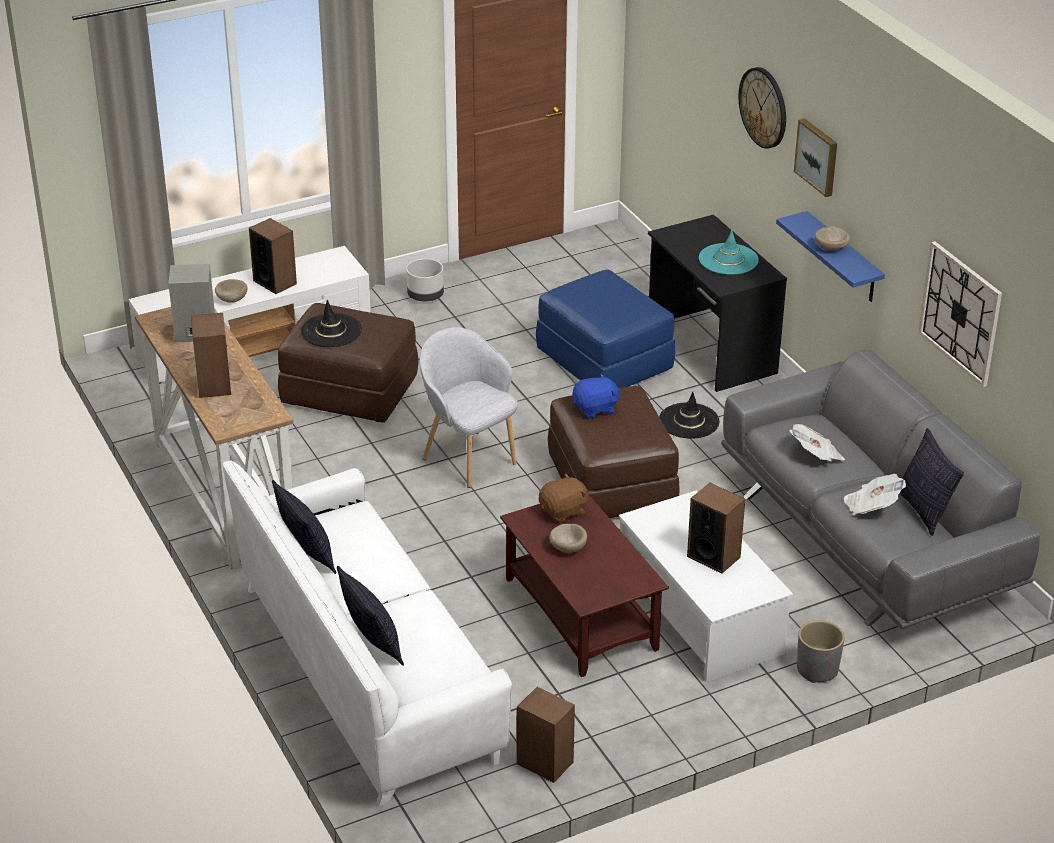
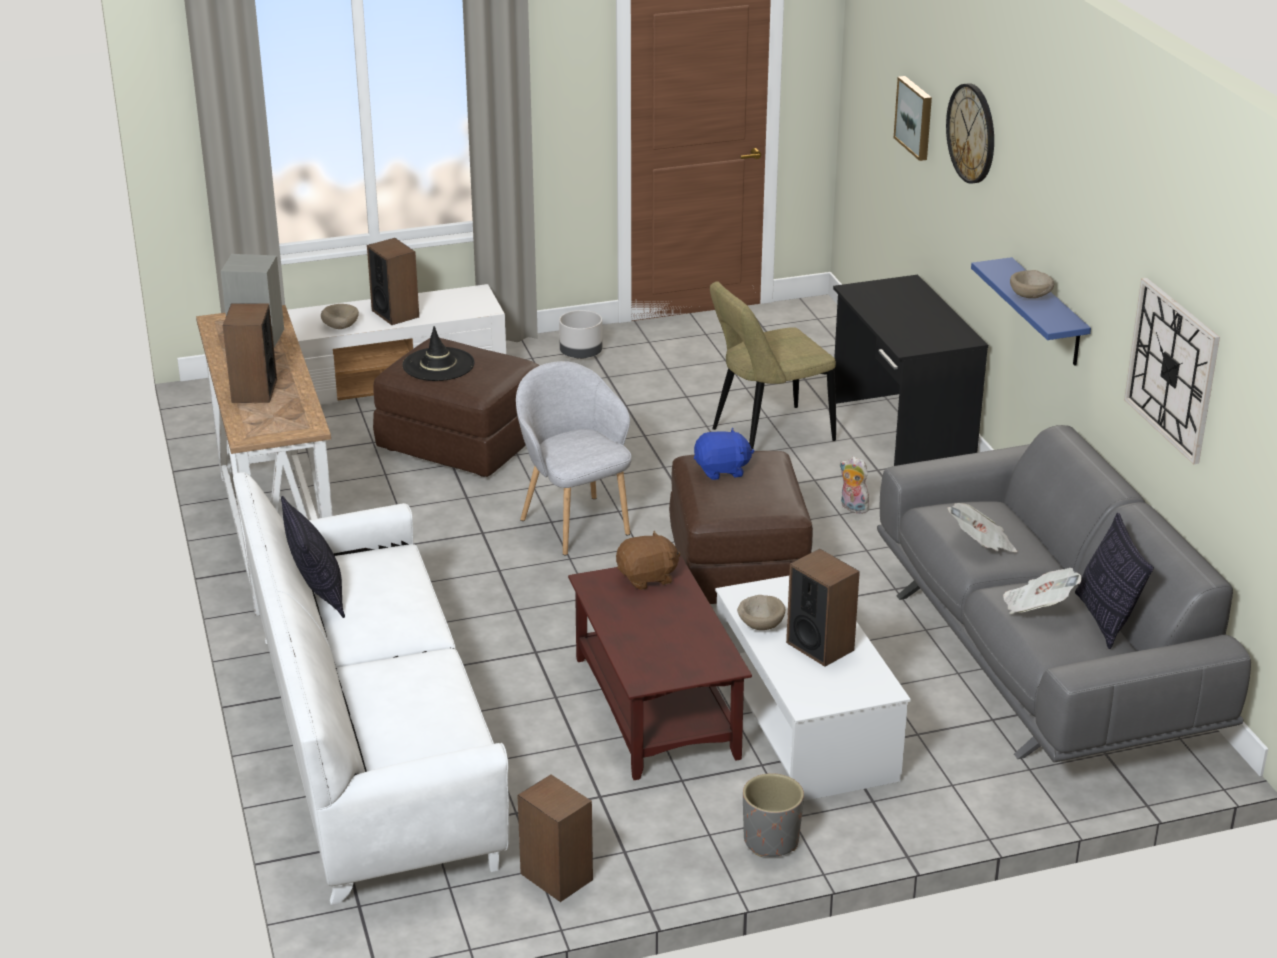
camera: 10 degrees right, 5 degrees down
pillow [337,566,404,666] -> none
blue ottoman [536,269,675,388] -> beige chair [710,281,836,449]
beige bowl [549,524,587,553] -> beige bowl moved to [737,595,785,630]
black hat [659,392,720,439] -> plush toy [839,456,869,514]
turquoise hat [699,229,759,275] -> none
picture [794,118,837,197] -> picture moved to [894,76,932,161]
grey planter [797,620,845,683] -> grey planter moved to [743,773,804,857]

